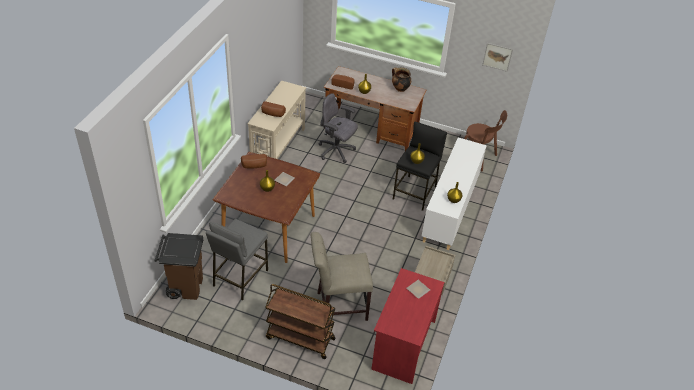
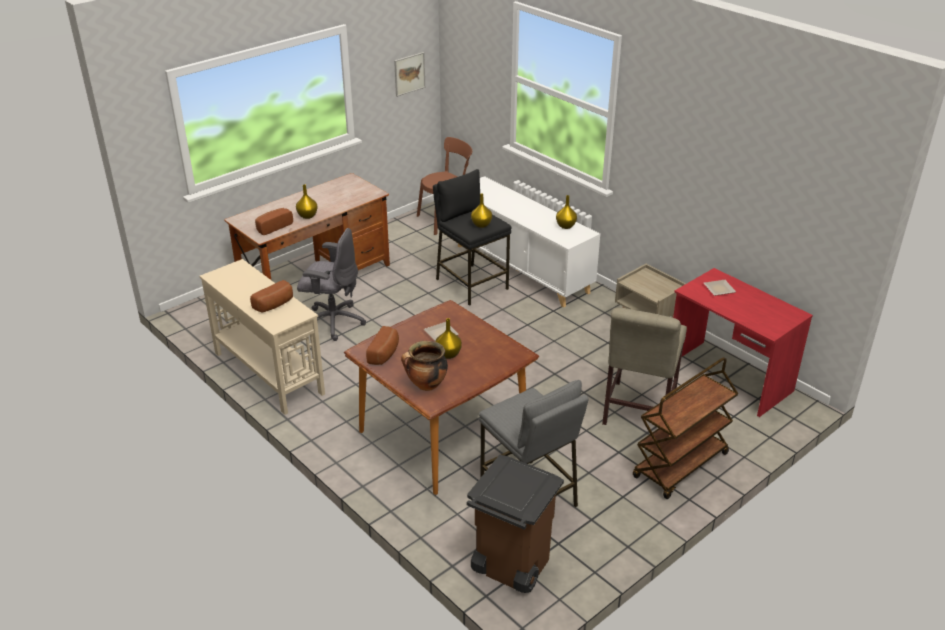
camera: 60 degrees left, 10 degrees down
grey office chair [318,93,358,163] -> grey office chair turned 135 degrees counterclockwise [297,228,366,341]
cooking pot [392,67,411,92] -> cooking pot moved to [401,341,448,391]

